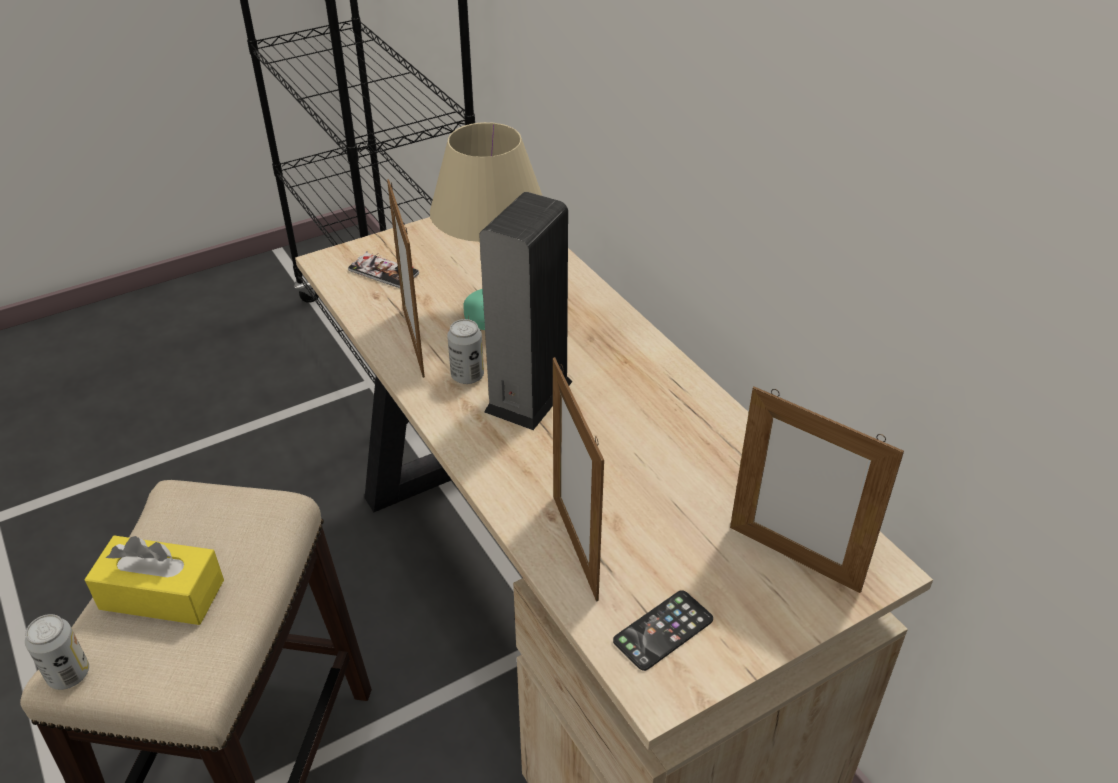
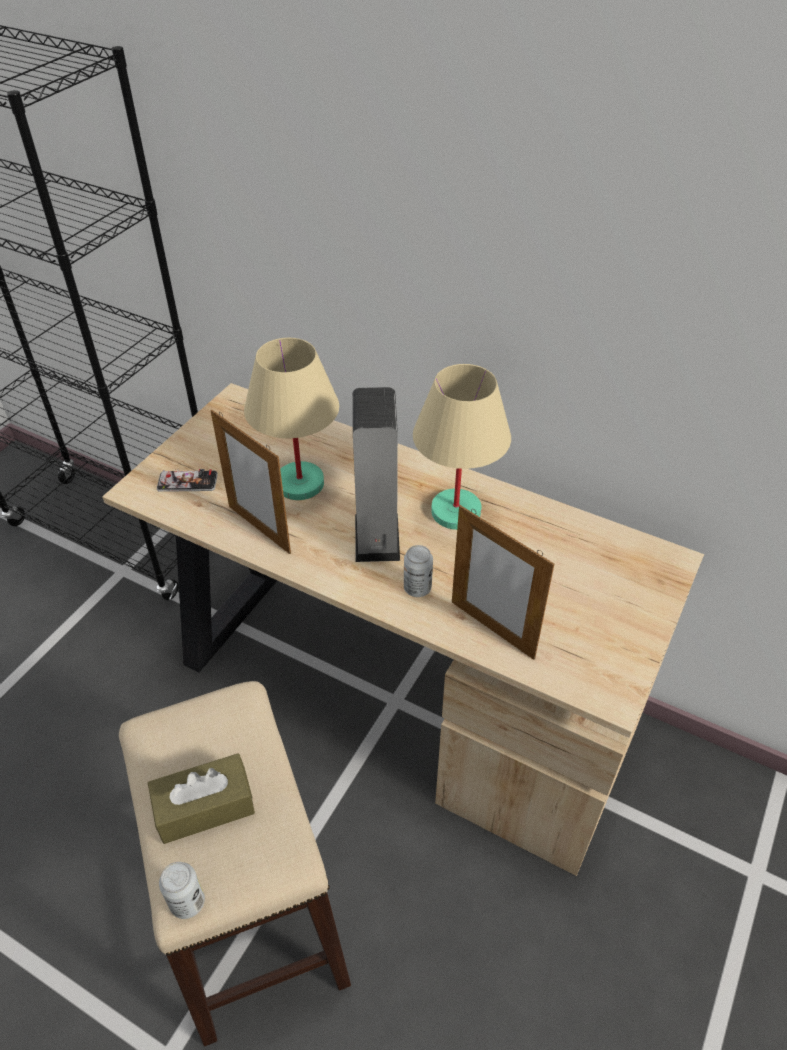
camera: 30 degrees left, 5 degrees up
yellow tissue box [84,536,224,625] -> brown tissue box [148,753,255,844]
can [447,319,484,384] -> can moved to [404,545,433,597]
phone [613,590,713,671] -> none
picture frame [730,386,904,593] -> none
none -> beige table lamp [413,364,511,530]

